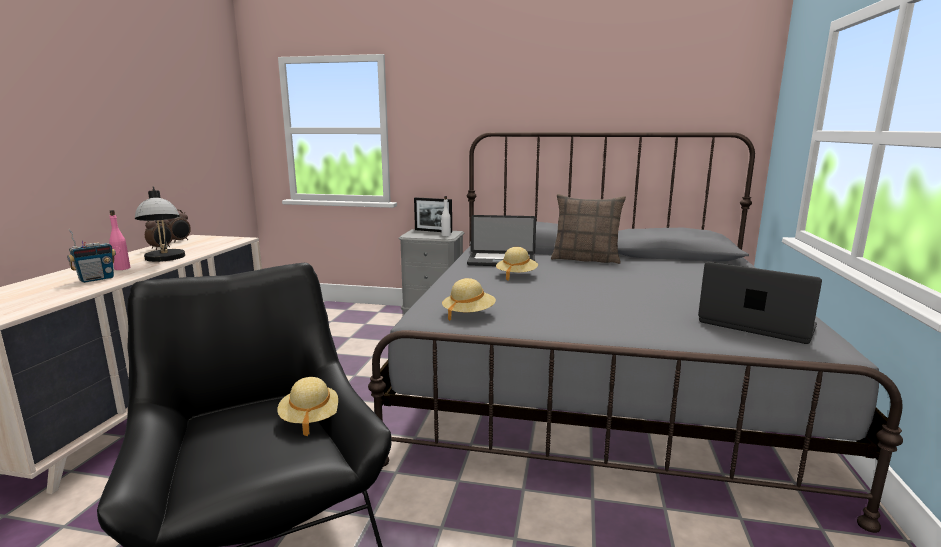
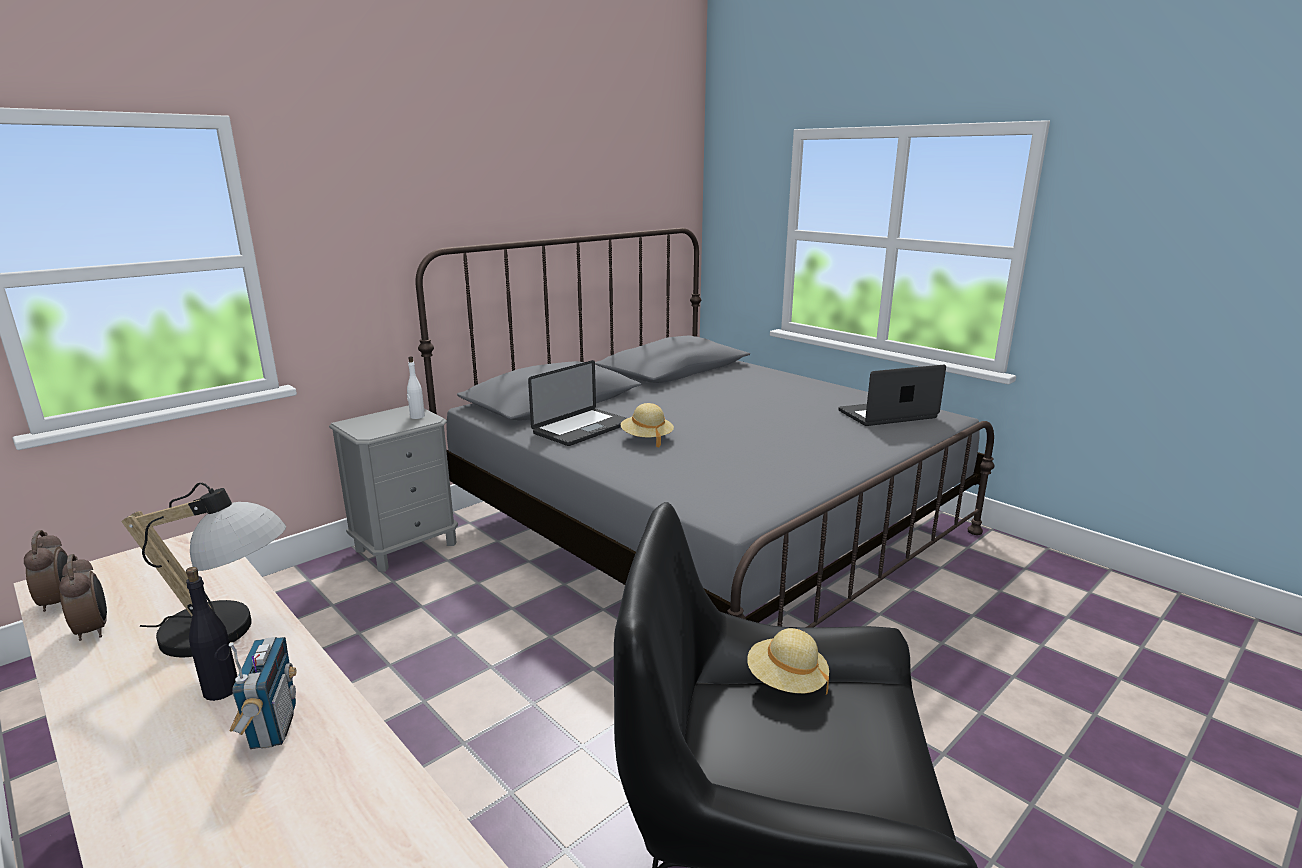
camera: 55 degrees left, 5 degrees up
pink bottle [109,210,130,270] -> black bottle [186,567,238,701]
picture frame [414,197,452,233] -> none
beige hat [442,278,496,321] -> none
pillow [551,194,626,264] -> none

